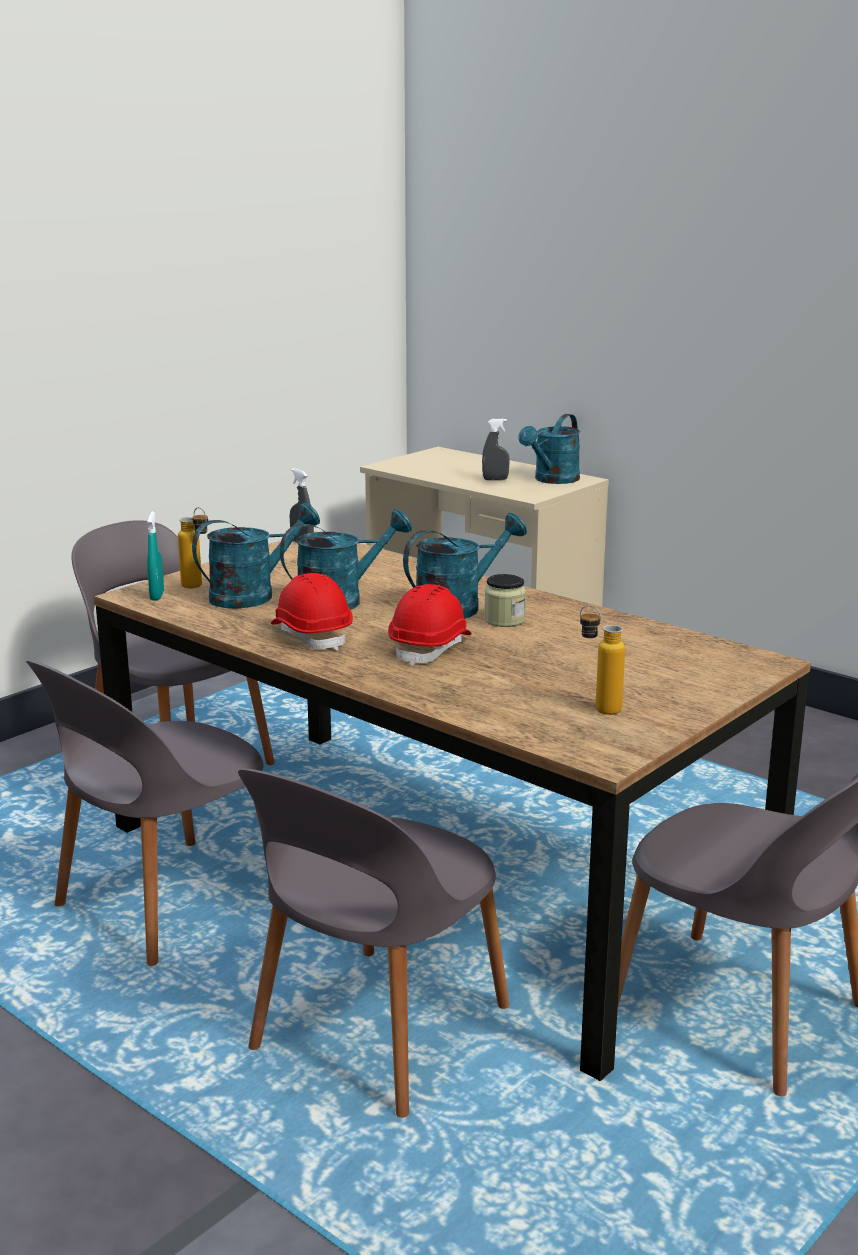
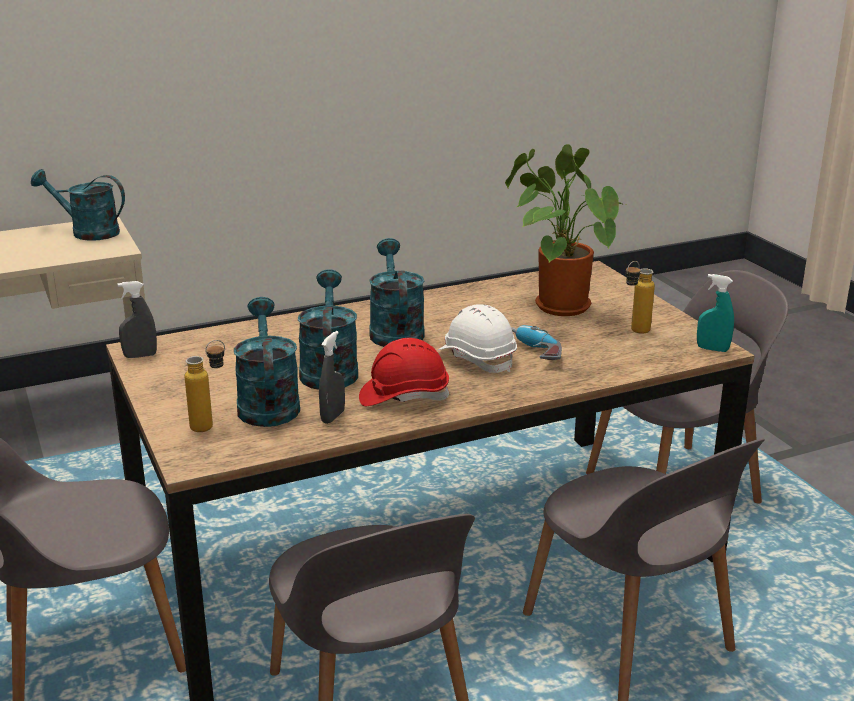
camera: 65 degrees left, 5 degrees up
turquoise spray bottle [147,511,164,601] -> turquoise spray bottle moved to [697,274,734,352]
red hard hat [388,584,471,666] -> white hard hat [438,304,517,373]
grey spray bottle [482,418,510,480] -> grey spray bottle moved to [319,331,345,424]
jar [484,574,526,627] -> none
turquoise watering can [518,414,580,484] -> turquoise watering can turned 135 degrees clockwise [31,169,125,241]
none -> potted plant [505,144,625,316]
none -> power drill [511,325,562,360]

